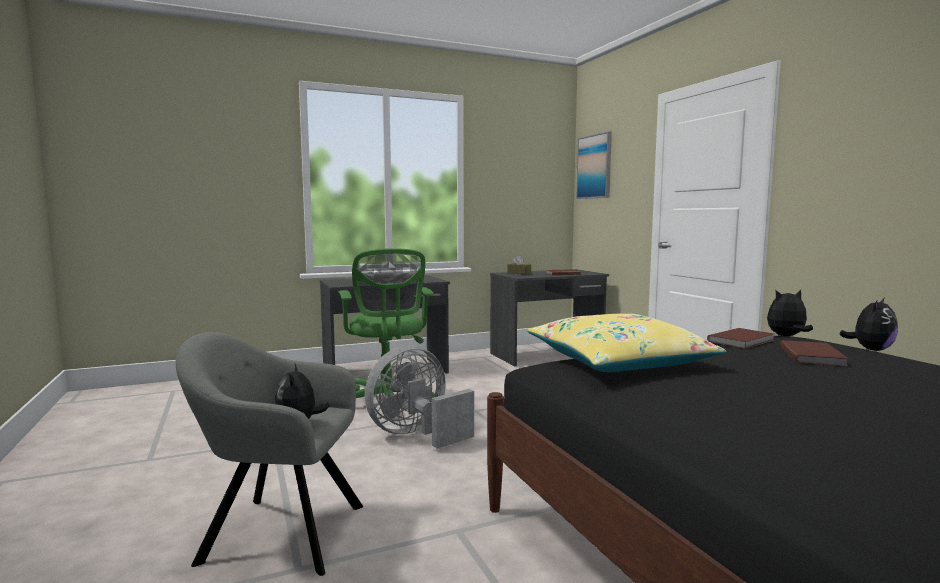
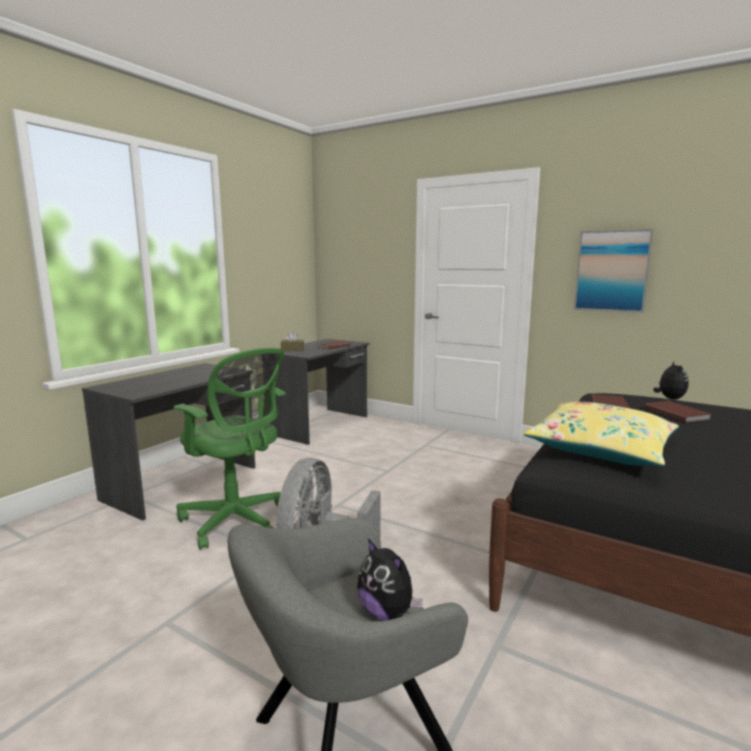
camera: 35 degrees left, 5 degrees up
picture [576,131,612,199] -> picture moved to [574,229,654,313]
plush toy [767,289,813,336] -> none

